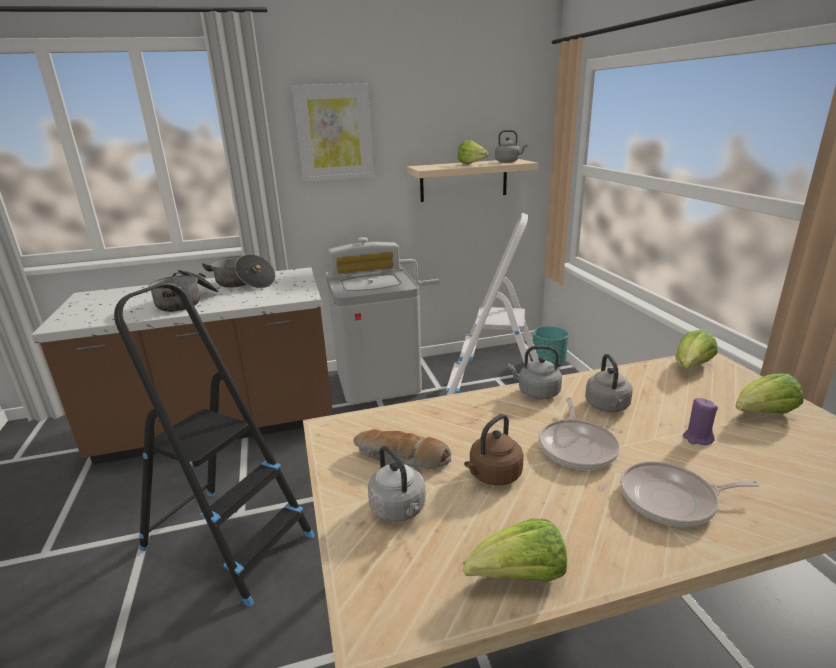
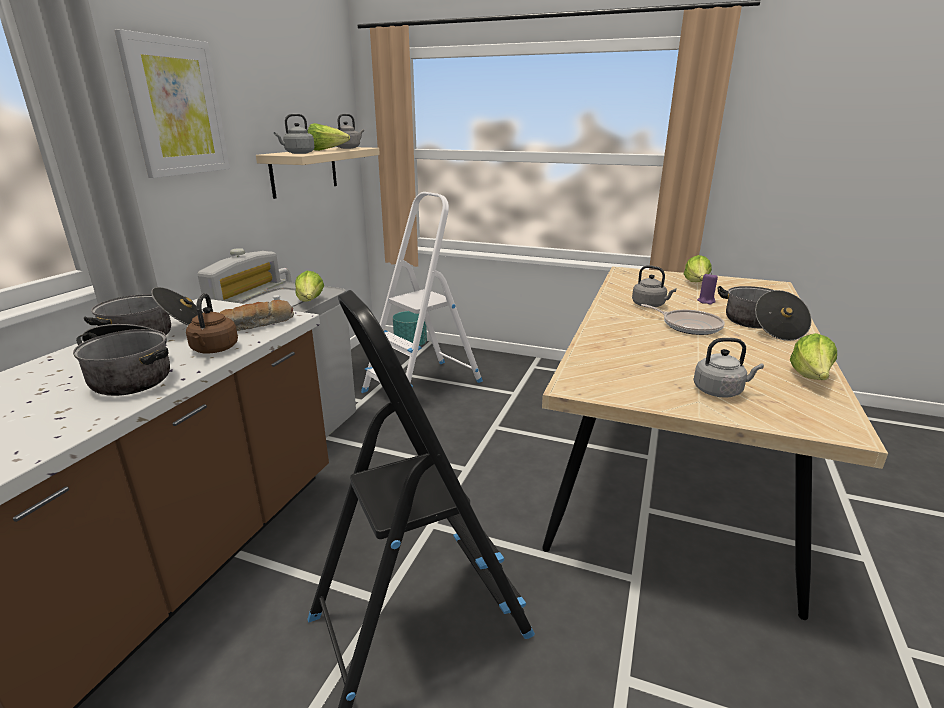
camera: 55 degrees left, 0 degrees up
bread [353,429,451,469] -> bread moved to [220,300,294,331]
brown kettle [464,414,524,486] -> brown kettle moved to [186,293,238,353]
grey kettle [508,346,562,399] -> grey kettle moved to [274,114,315,154]
frying pan [620,461,760,527] -> cooking pot [718,286,812,341]
lettuce [675,330,717,368] -> lettuce moved to [295,271,324,302]

